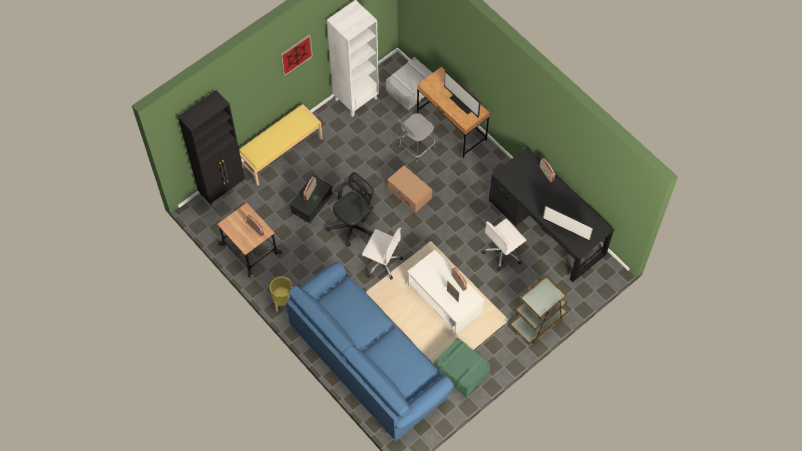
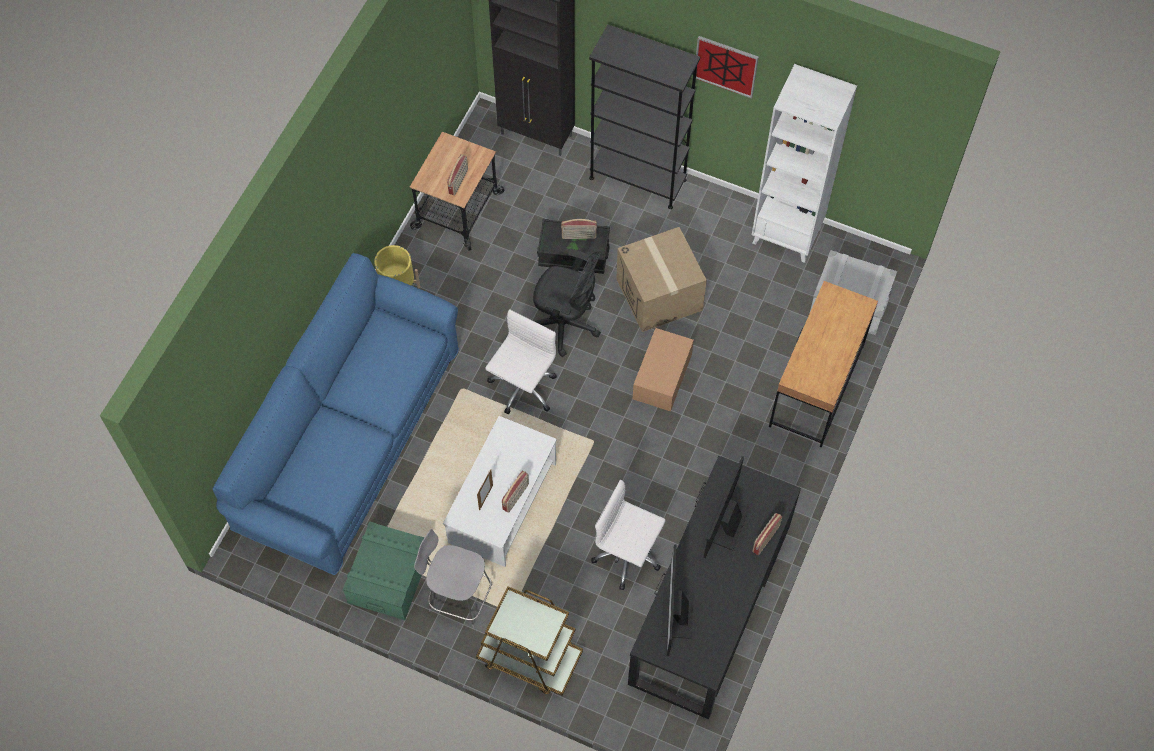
camera: 65 degrees right, 0 degrees up
yellow bench [239,105,323,186] -> black bookcase [589,24,700,209]
white office chair [362,228,403,280] -> white office chair turned 150 degrees counterclockwise [485,309,557,414]
grey stool [397,113,435,162] -> grey stool moved to [414,529,492,628]
monitor [444,71,481,117] -> monitor moved to [703,456,751,558]
none -> cardboard box [616,227,707,332]

